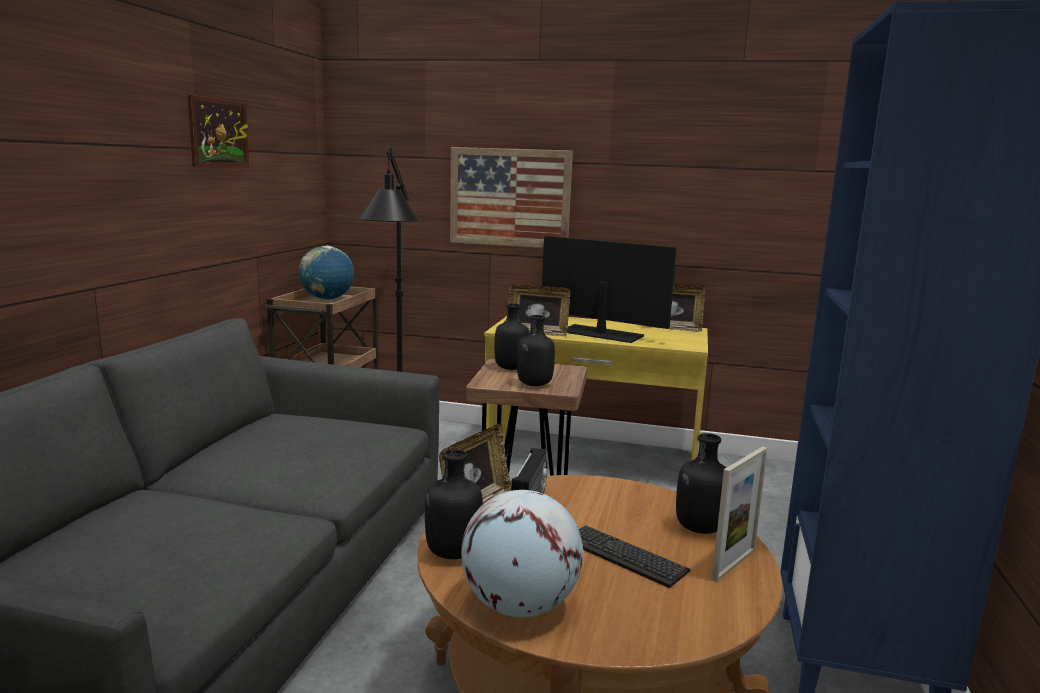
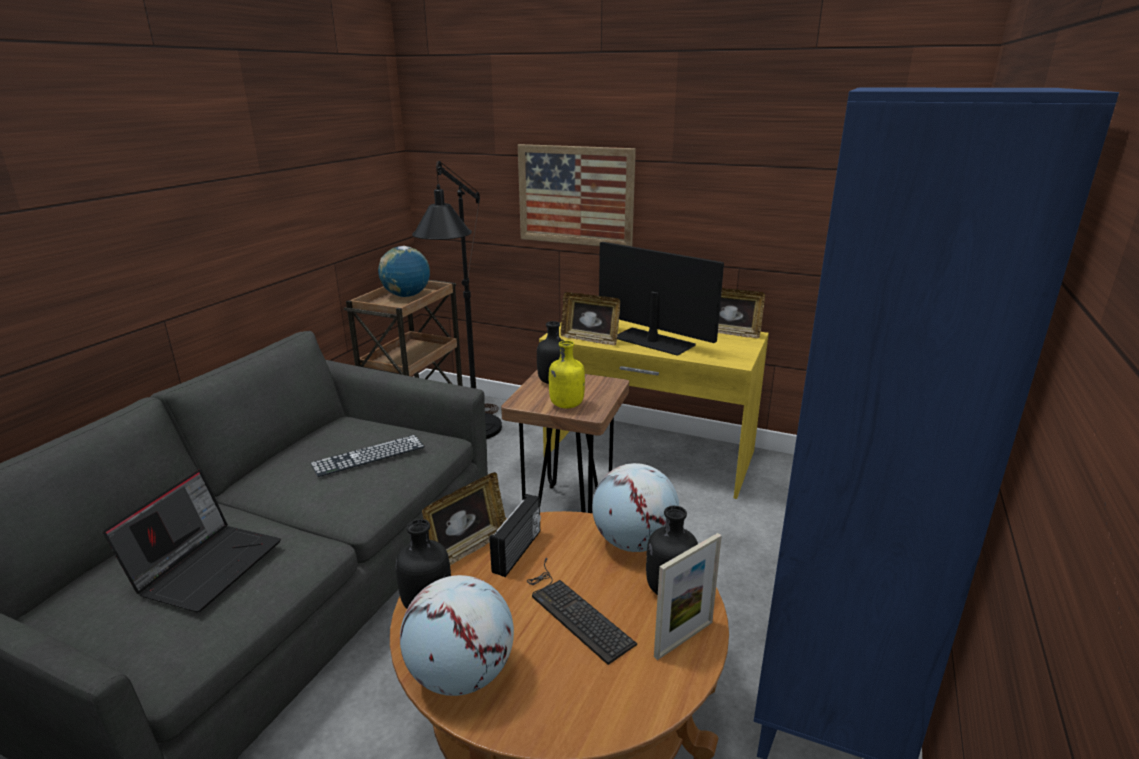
camera: 10 degrees right, 10 degrees up
picture [187,95,250,168] -> none
black bottle [517,315,555,386] -> yellow bottle [549,340,585,409]
none -> laptop [103,469,281,612]
none -> keyboard [311,435,425,477]
none -> globe [592,463,679,552]

